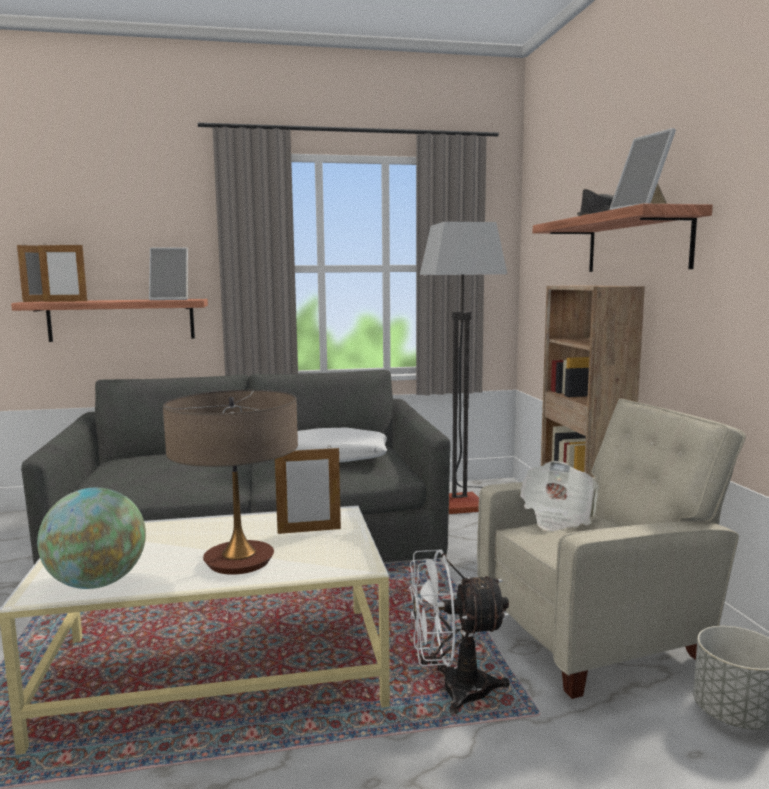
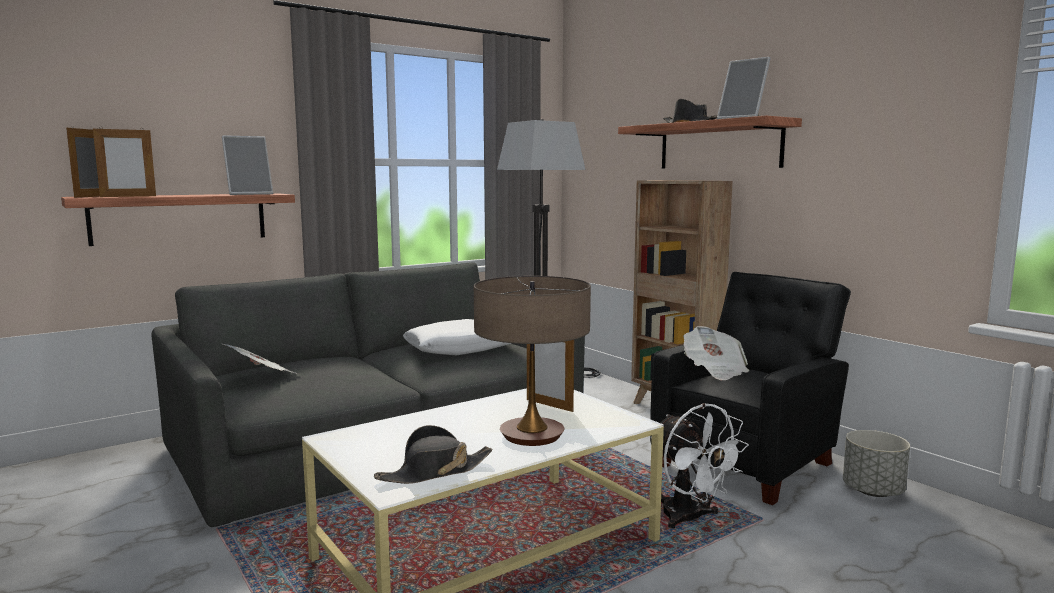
camera: 25 degrees left, 0 degrees up
globe [37,487,146,589] -> black hat [374,425,493,484]
picture frame [275,448,341,534] -> picture frame turned 75 degrees clockwise [527,340,574,412]
white fan [409,549,510,714] -> white fan turned 90 degrees counterclockwise [651,403,749,529]
beige armchair [477,398,746,699] -> black armchair [650,272,851,505]
none -> newspaper [223,344,298,374]

